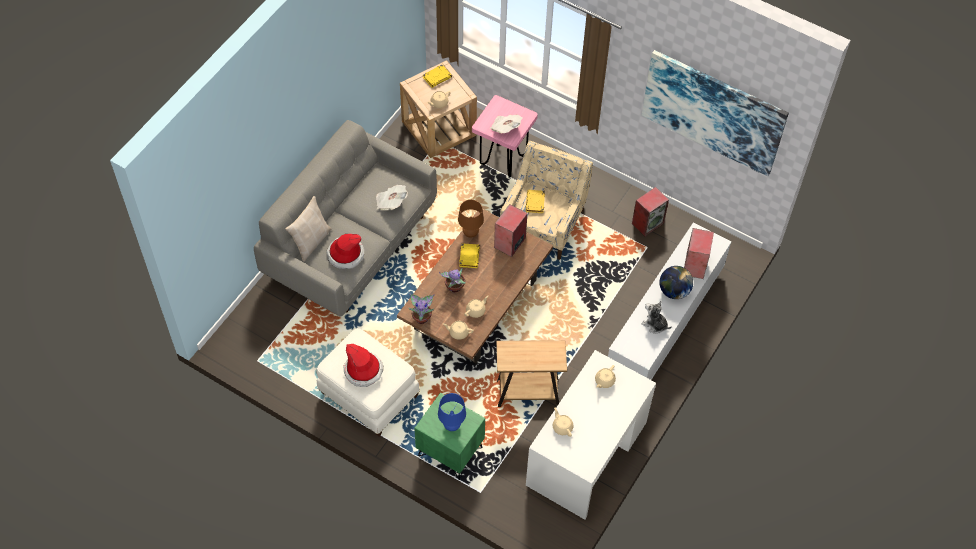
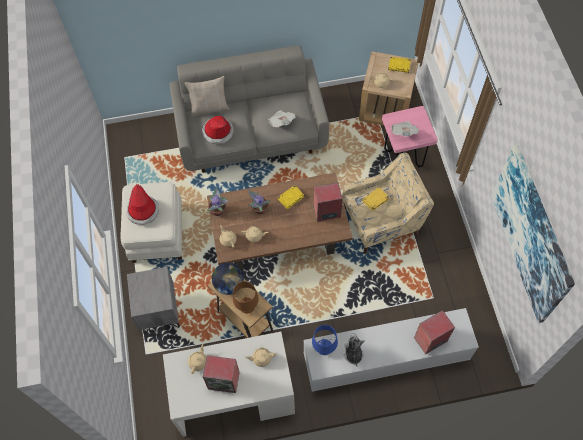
camera: 50 degrees right, 5 degrees up
green nightstand [414,393,485,480] -> grey nightstand [127,267,180,334]
blue table lamp [438,393,466,431] -> blue table lamp moved to [312,325,338,355]
brown table lamp [458,200,484,238] -> brown table lamp moved to [233,282,259,314]
speaker [632,187,669,236] -> speaker moved to [203,355,240,393]
globe [659,266,693,299] -> globe moved to [212,263,244,295]

